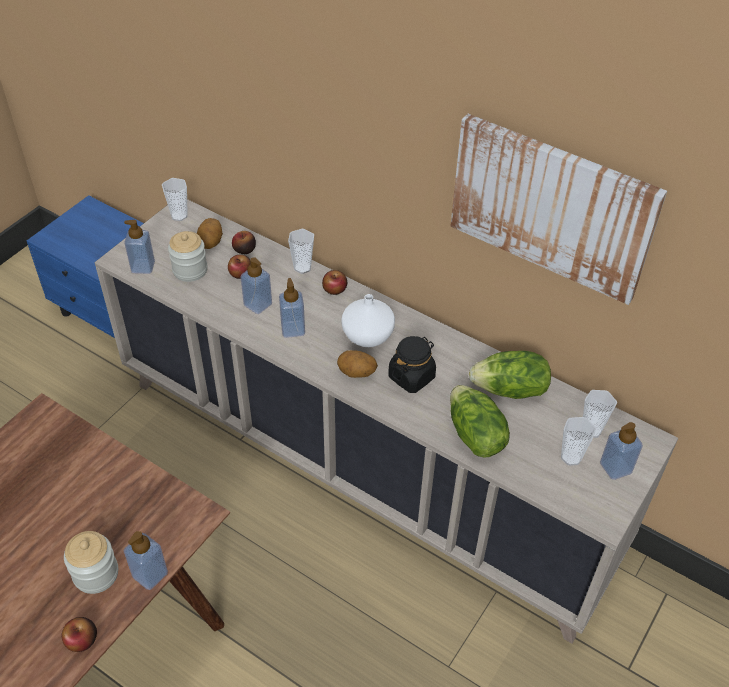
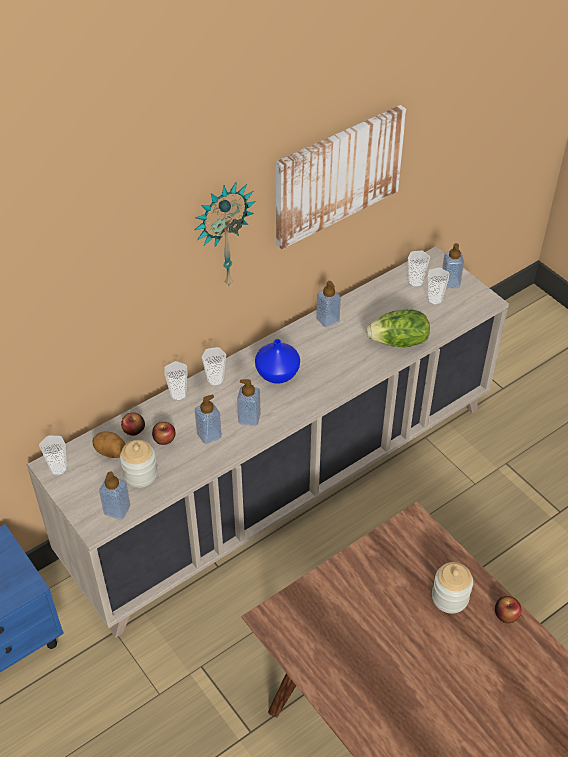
camera: 70 degrees left, 0 degrees up
soap dispenser [124,531,168,590] -> soap dispenser moved to [316,281,341,328]
apple [322,270,347,295] -> cup [202,347,226,386]
potato [337,350,378,378] -> none
white vase [341,294,395,347] -> blue vase [255,339,300,384]
black jar [388,336,436,393] -> none
lettuce [469,351,551,399] -> none
none -> wall clock [195,182,256,286]

